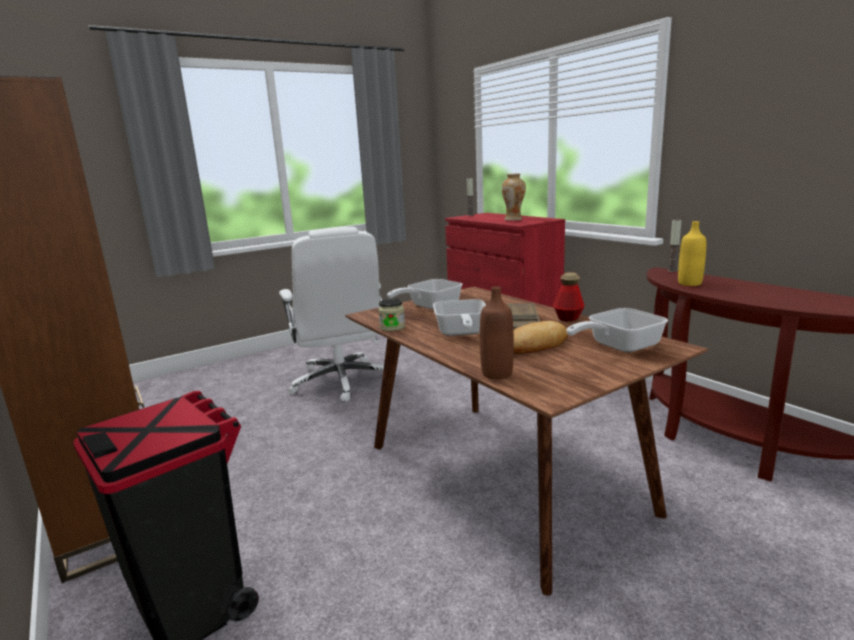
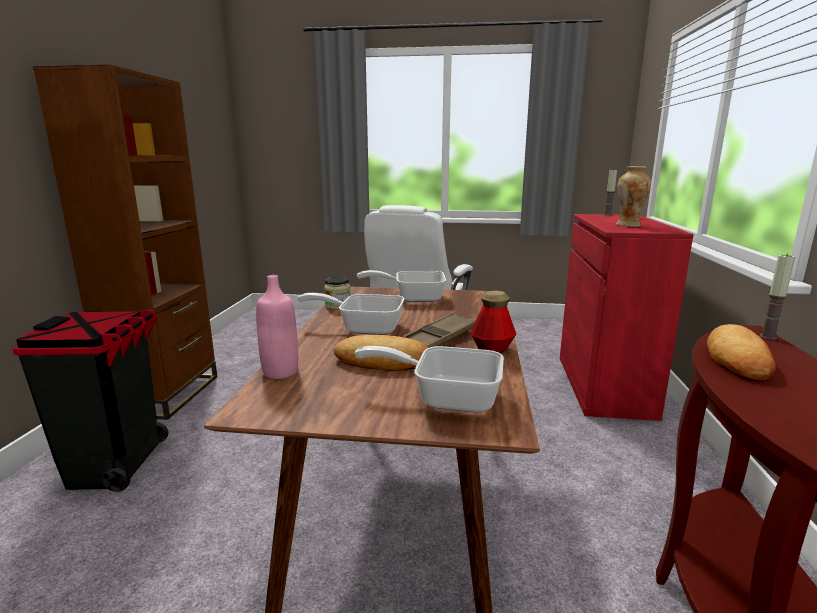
camera: 40 degrees right, 0 degrees up
frying pan [433,299,486,336] -> frying pan turned 60 degrees clockwise [297,293,405,335]
brown bottle [480,286,514,379] -> pink bottle [256,275,298,379]
yellow bottle [678,221,706,286] -> bread [707,324,776,382]

